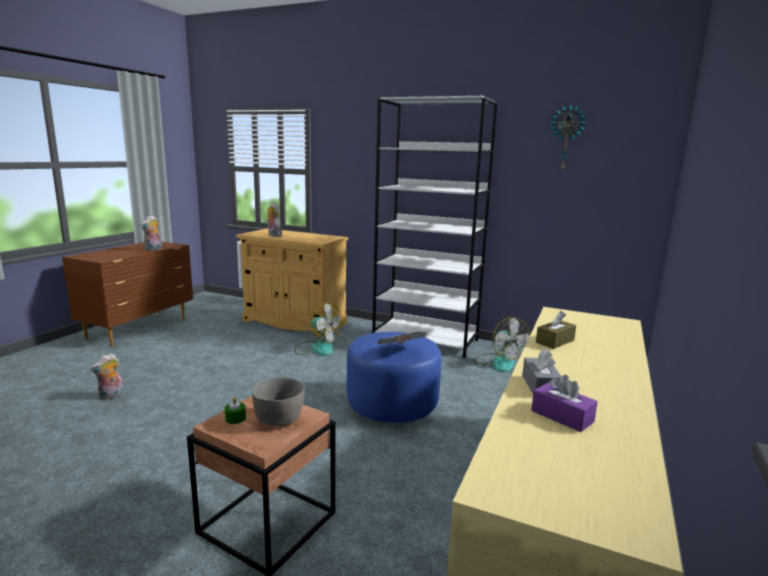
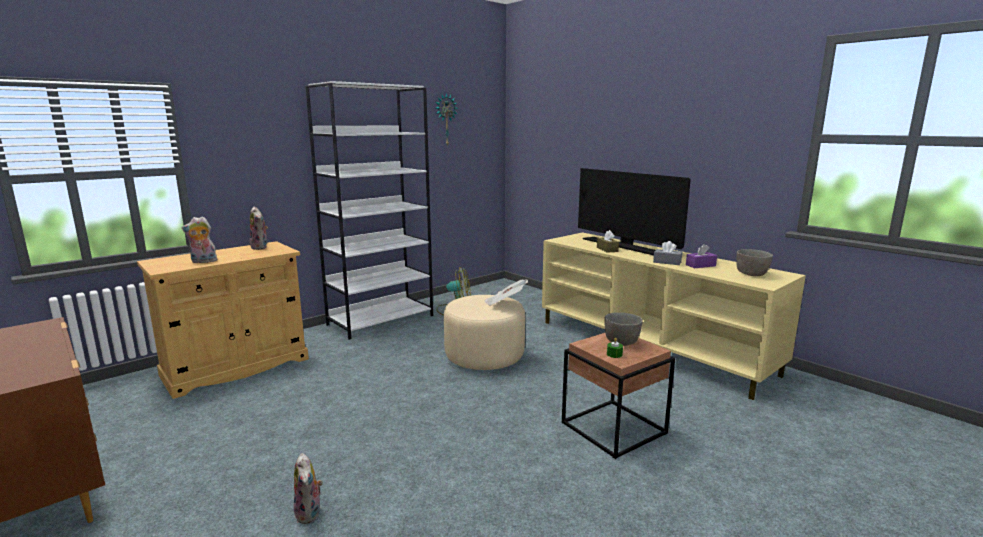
camera: 65 degrees left, 0 degrees up
plush toy [141,216,162,251] -> plush toy moved to [250,207,268,250]
fan [294,302,342,356] -> none
blue ottoman [347,332,442,423] -> beige ottoman [444,295,525,370]
none -> television [578,168,691,255]
none -> grey bowl [736,249,773,276]

